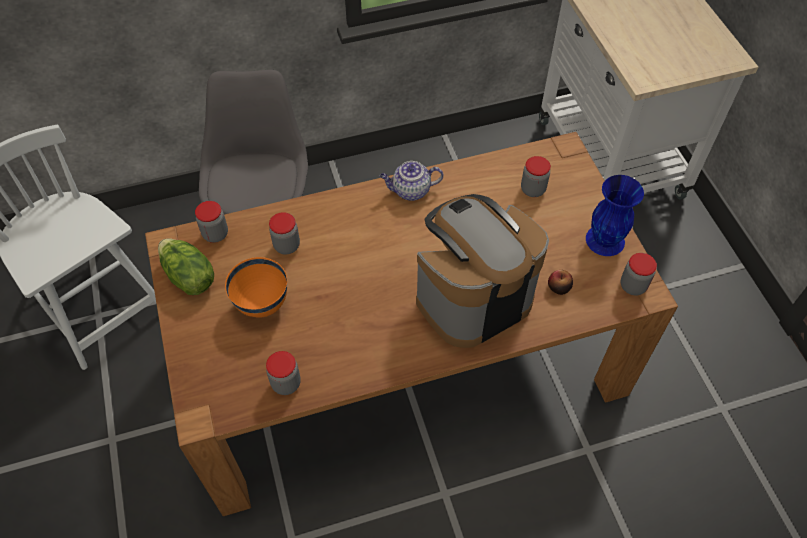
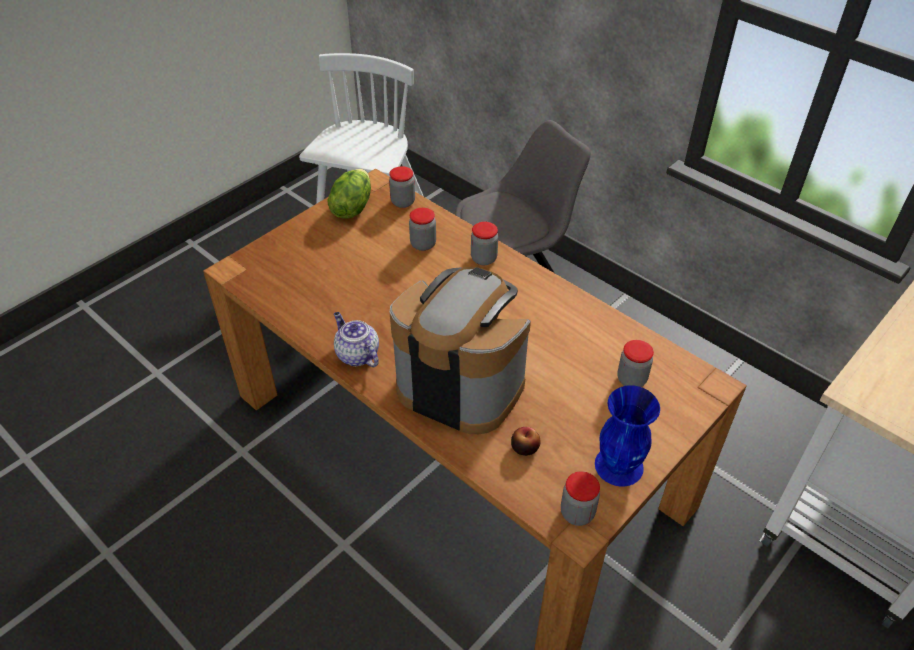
camera: 60 degrees right, 10 degrees down
orange bowl [225,257,287,318] -> none
jar [266,351,301,395] -> jar moved to [471,222,498,265]
teapot [380,161,443,201] -> teapot moved to [334,312,379,367]

